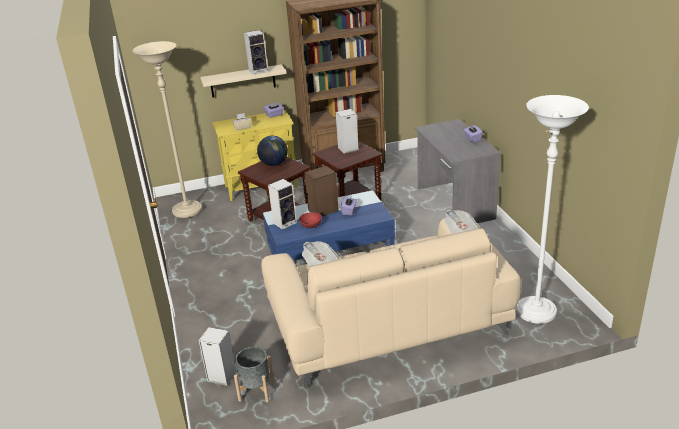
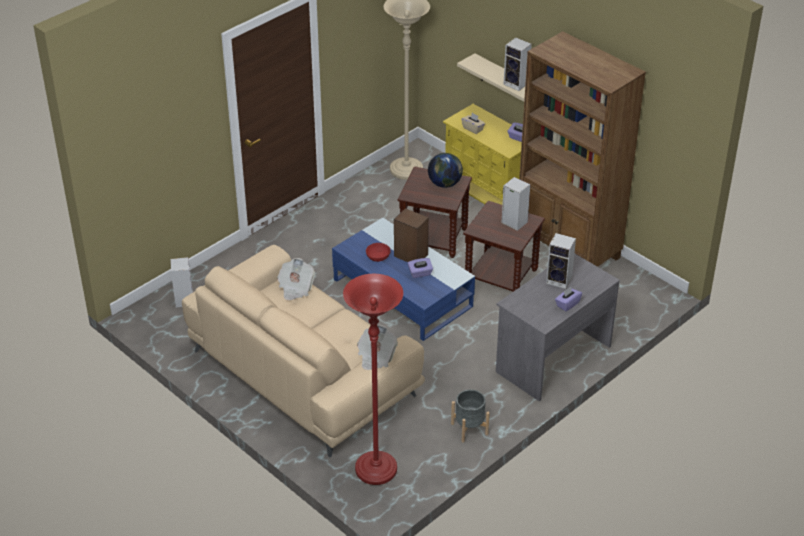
camera: 60 degrees right, 10 degrees up
grey planter [234,347,274,402] -> grey planter moved to [451,389,490,443]
speaker [268,179,297,230] -> speaker moved to [546,233,576,289]
white floor lamp [516,95,589,324] -> red floor lamp [343,274,403,485]

